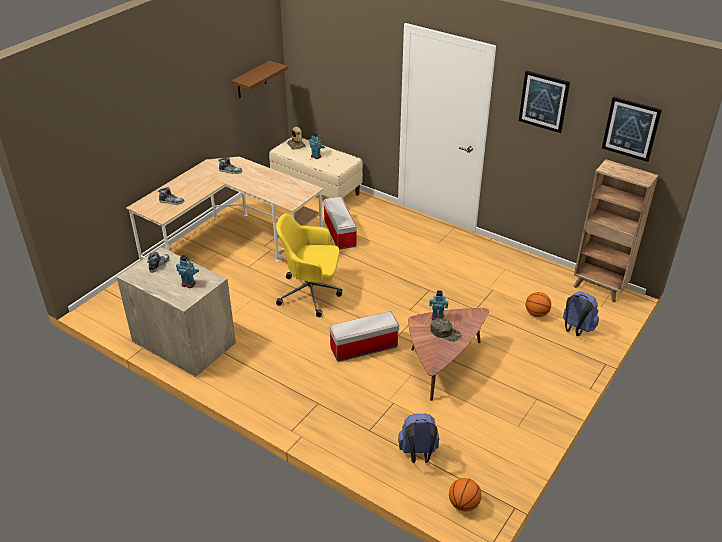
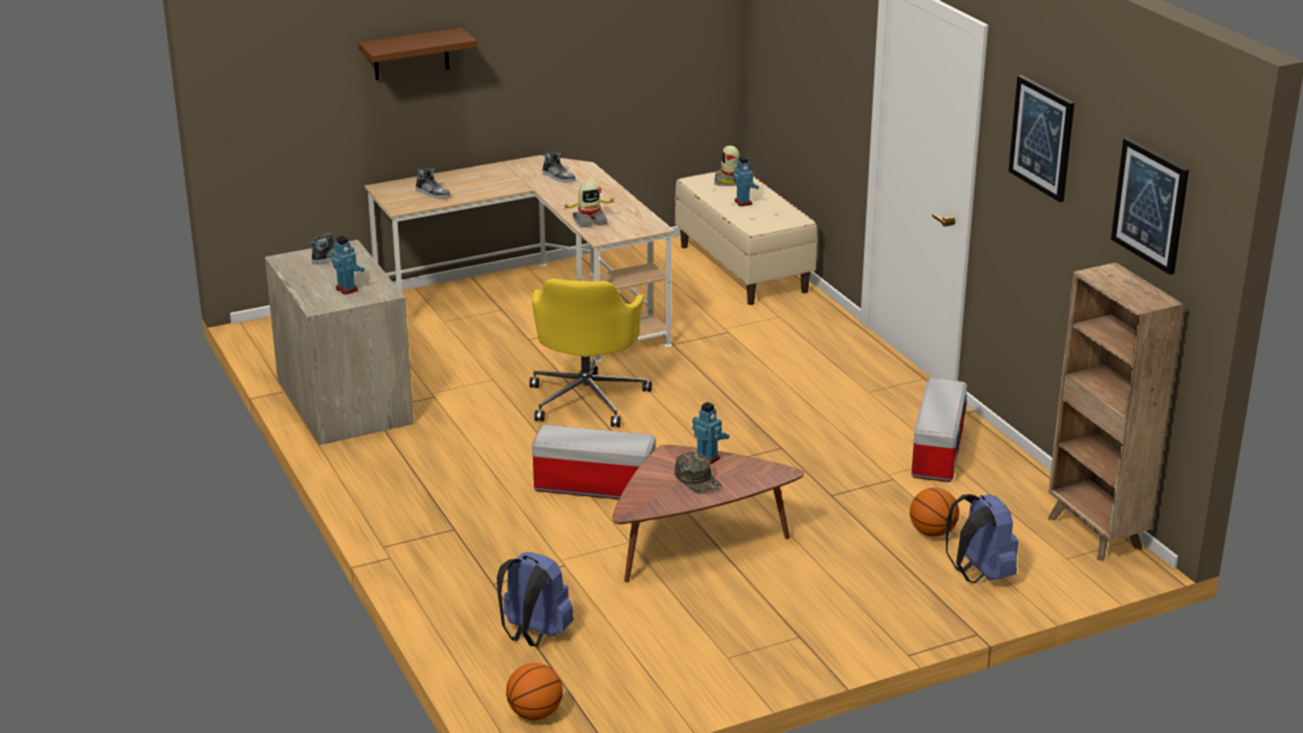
camera: 30 degrees right, 10 degrees down
brown shelf [231,61,288,98] -> brown shelf moved to [358,28,477,80]
yellow office chair [276,214,342,317] -> yellow office chair turned 120 degrees counterclockwise [529,279,652,427]
storage box [323,197,357,250] -> storage box moved to [911,378,967,482]
none -> toy robot [562,182,614,228]

